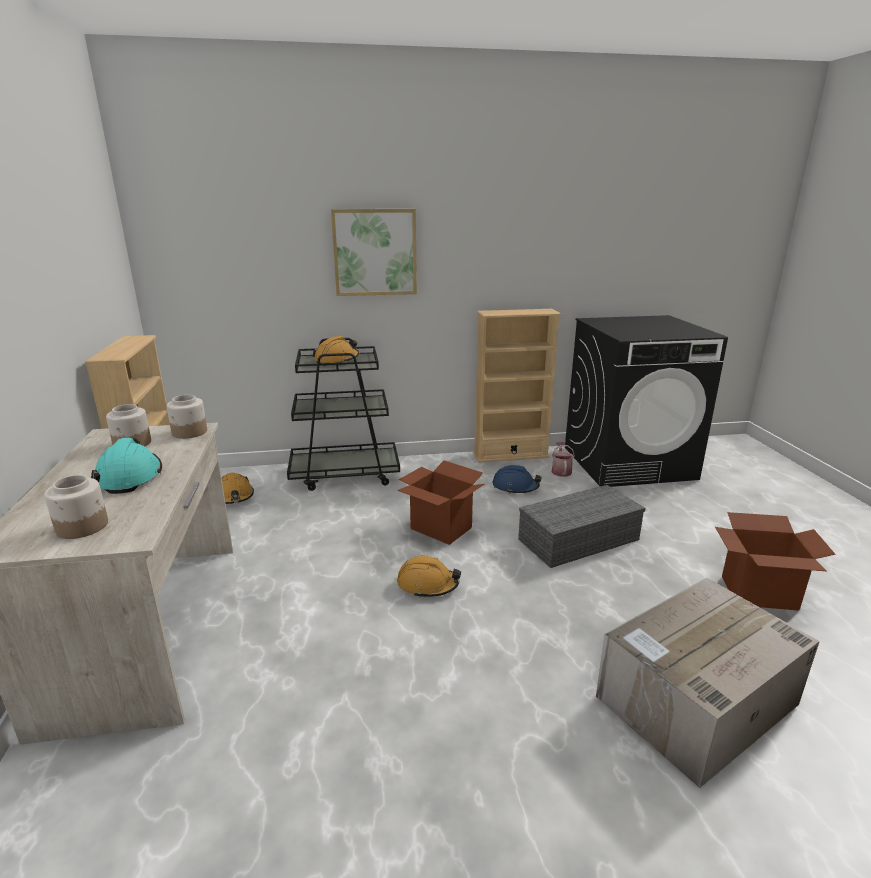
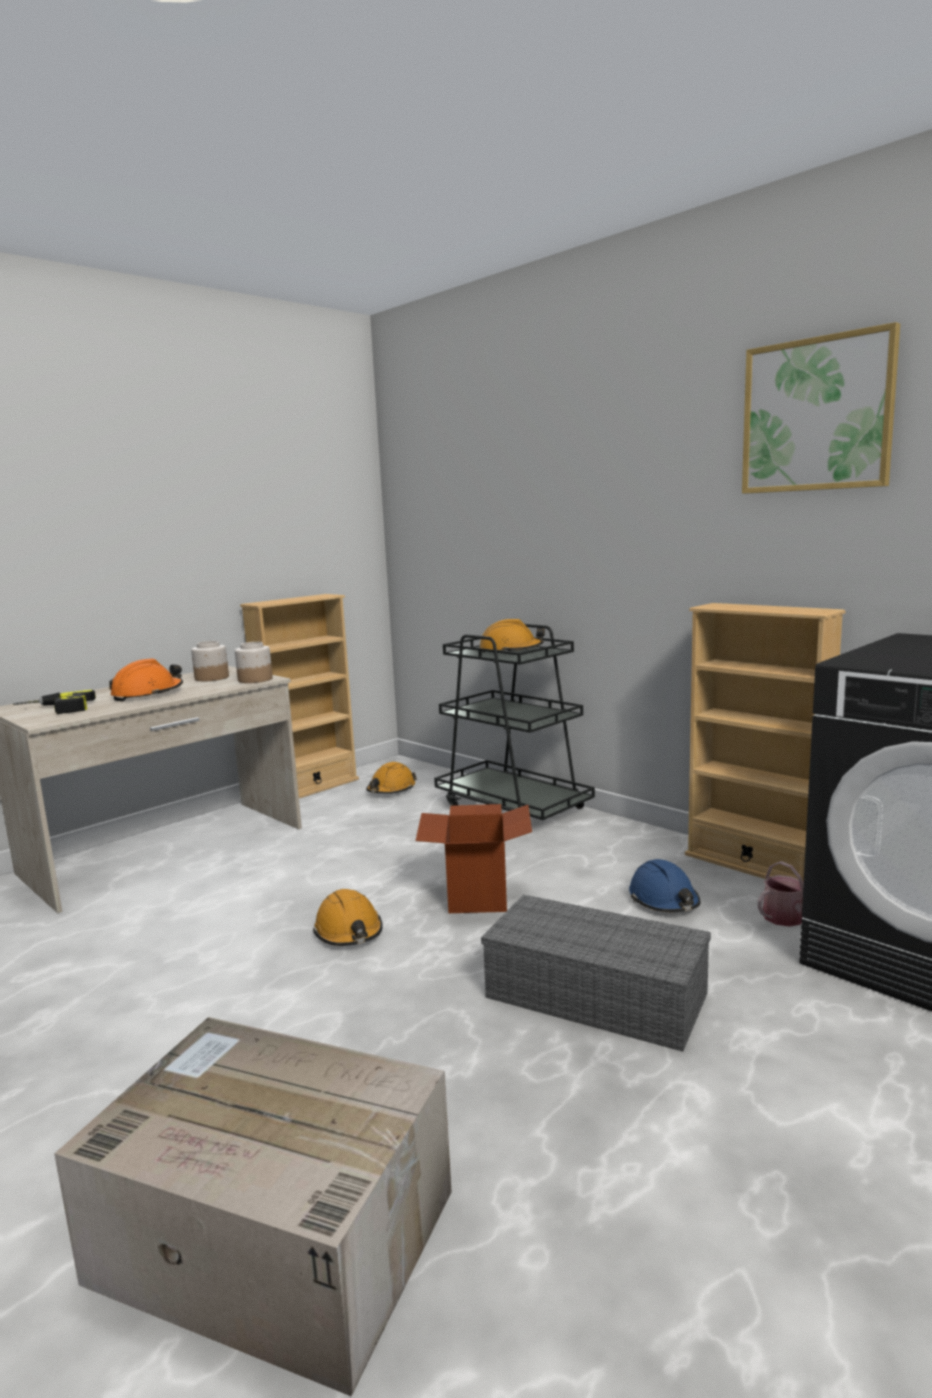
camera: 55 degrees right, 10 degrees down
jar [44,475,108,539] -> power drill [13,689,96,714]
turquoise hard hat [91,438,162,494] -> orange hard hat [109,658,183,701]
picture [331,209,417,296] -> picture moved to [742,322,900,494]
cardboard box [715,512,836,611] -> none

